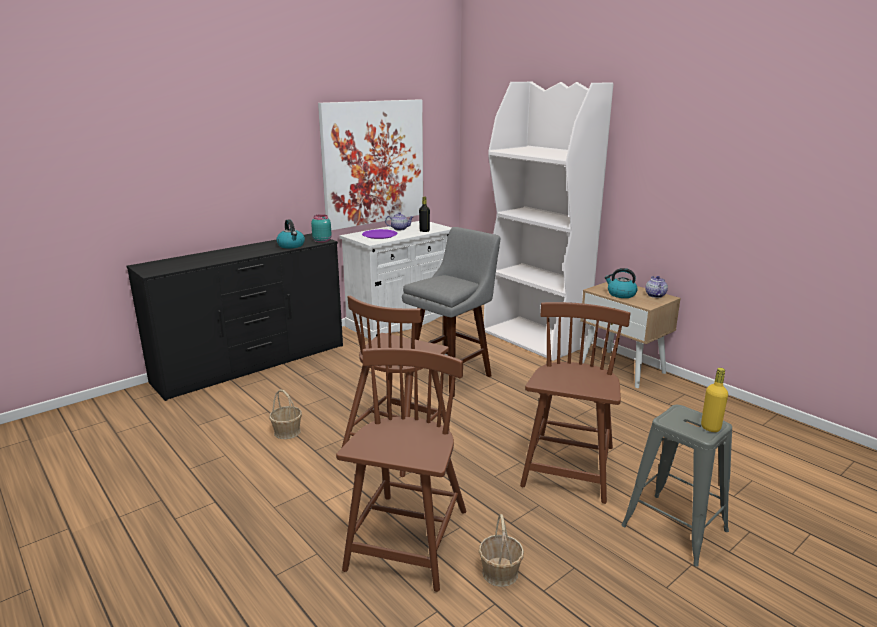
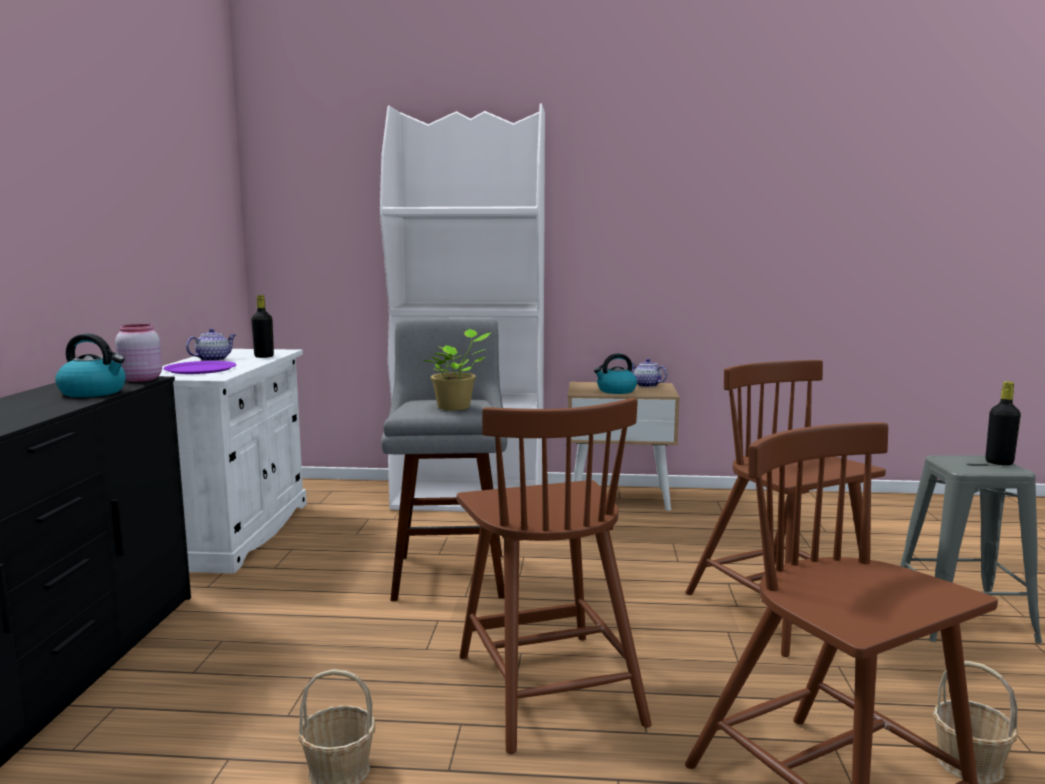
camera: 45 degrees left, 10 degrees down
turquoise jar [311,214,332,243] -> pink jar [115,324,162,382]
picture [318,100,423,230] -> none
yellow bottle [701,368,728,432] -> black bottle [985,381,1021,465]
none -> potted plant [422,329,492,411]

